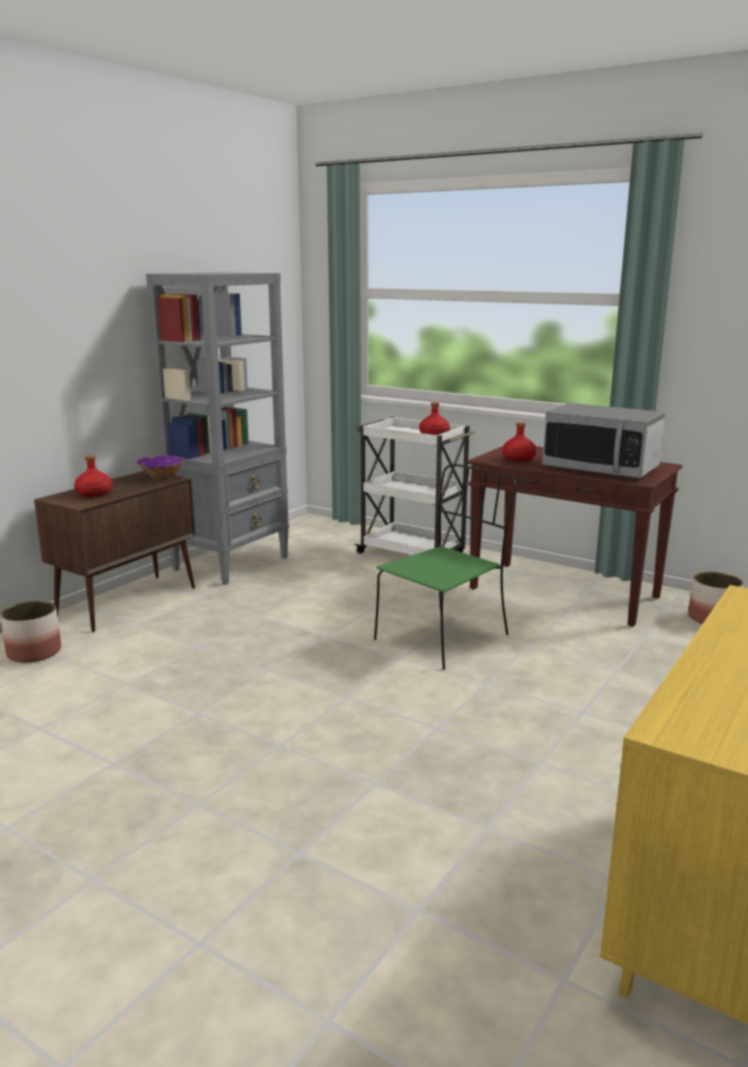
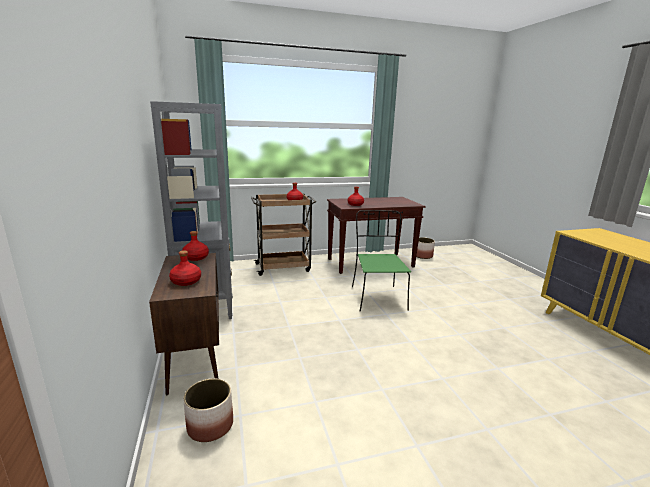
camera: 50 degrees left, 0 degrees up
purple bowl [137,455,184,480] -> red bottle [182,231,209,261]
white cart [354,417,476,555] -> brown cart [251,193,316,276]
microwave [542,403,665,478] -> none

